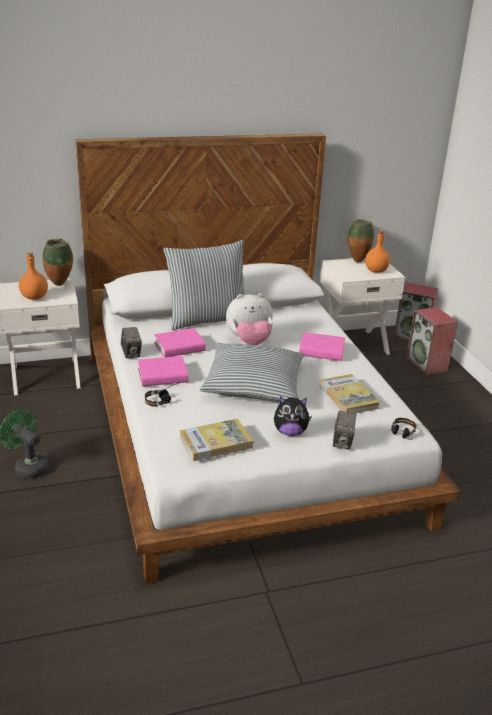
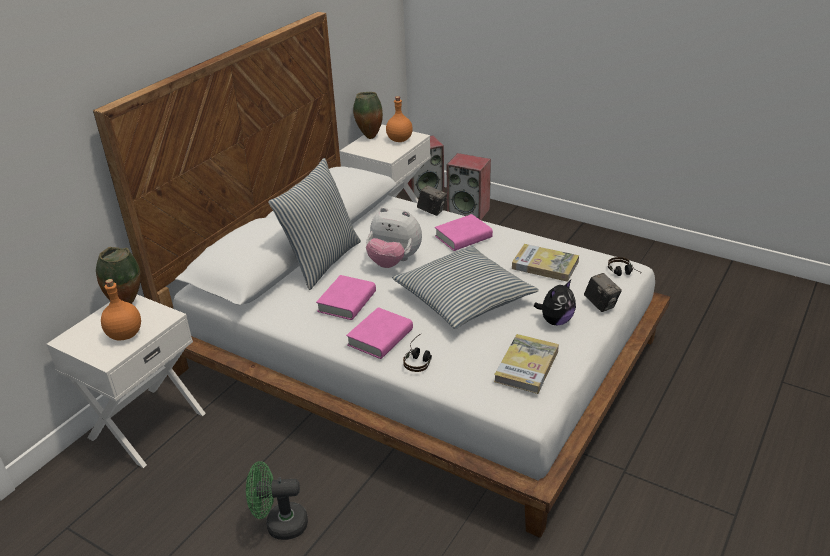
camera: 40 degrees left, 5 degrees up
camera [121,327,142,358] -> camera moved to [417,185,447,216]
plush toy [226,293,273,345] -> plush toy turned 75 degrees clockwise [366,207,422,268]

